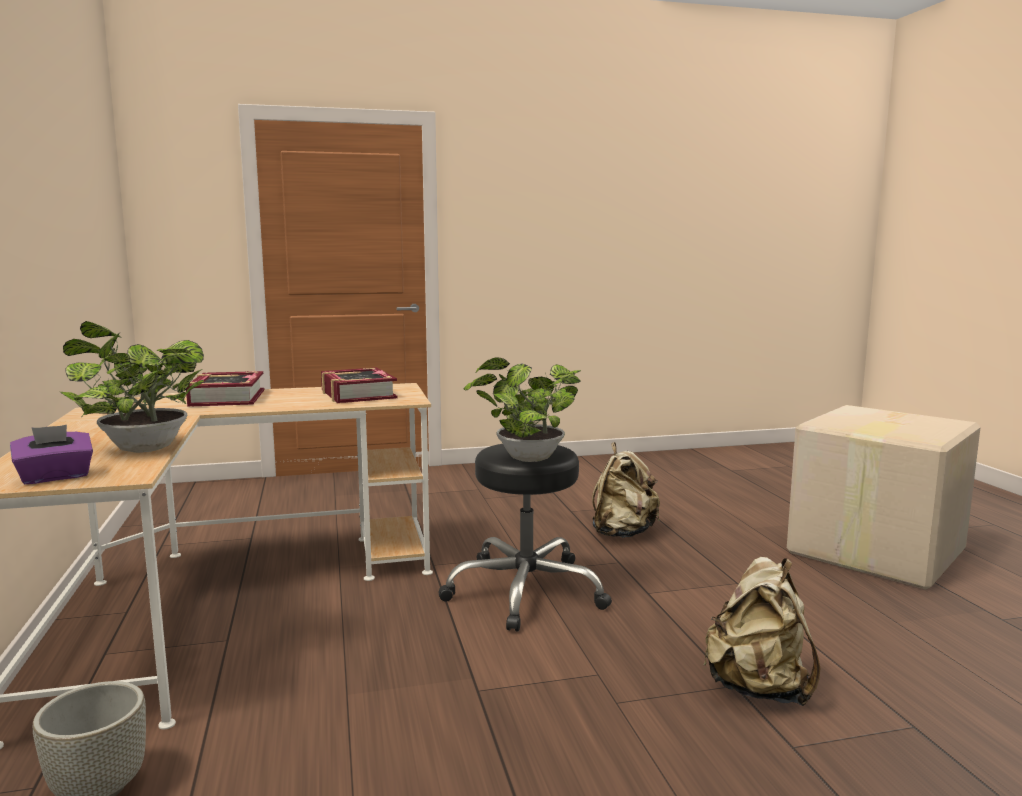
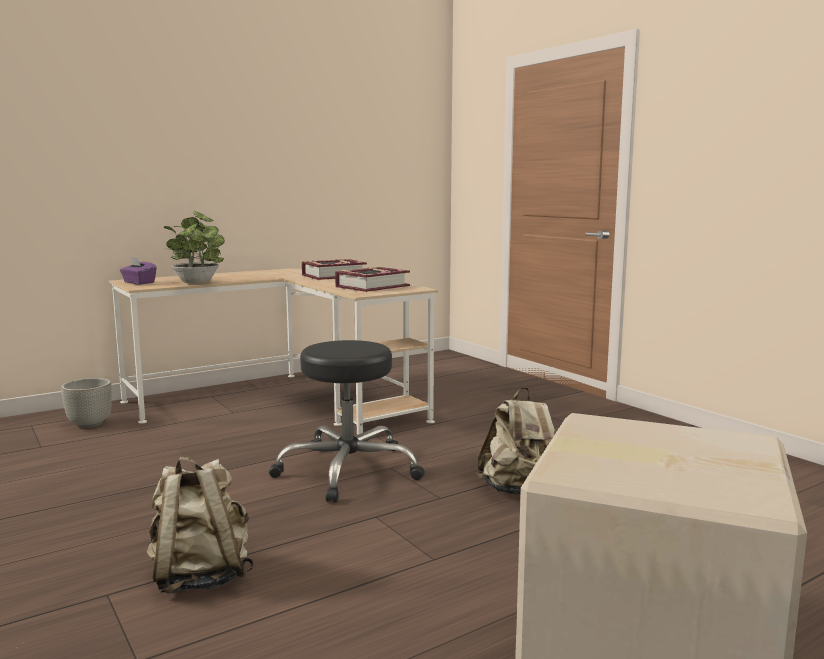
camera: 70 degrees right, 0 degrees up
potted plant [463,357,581,462] -> none

